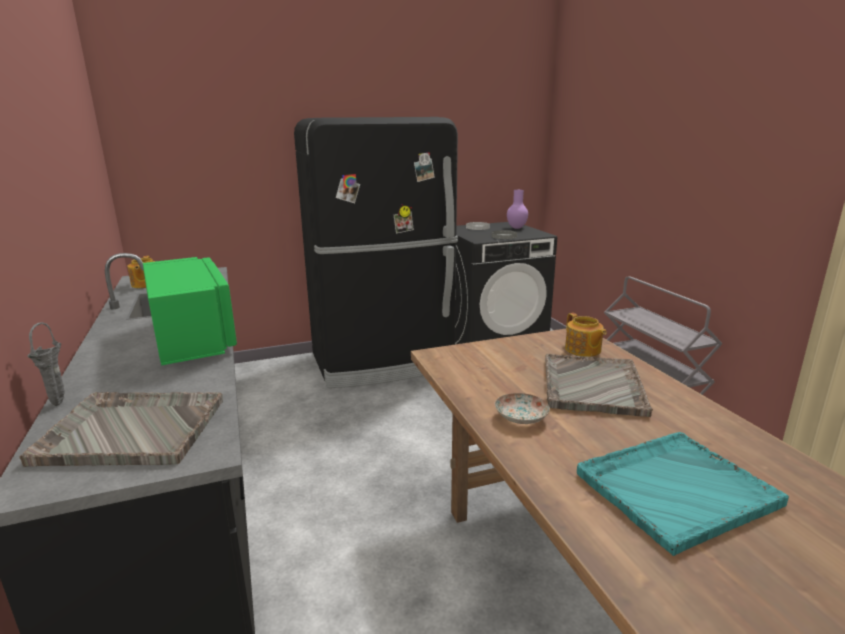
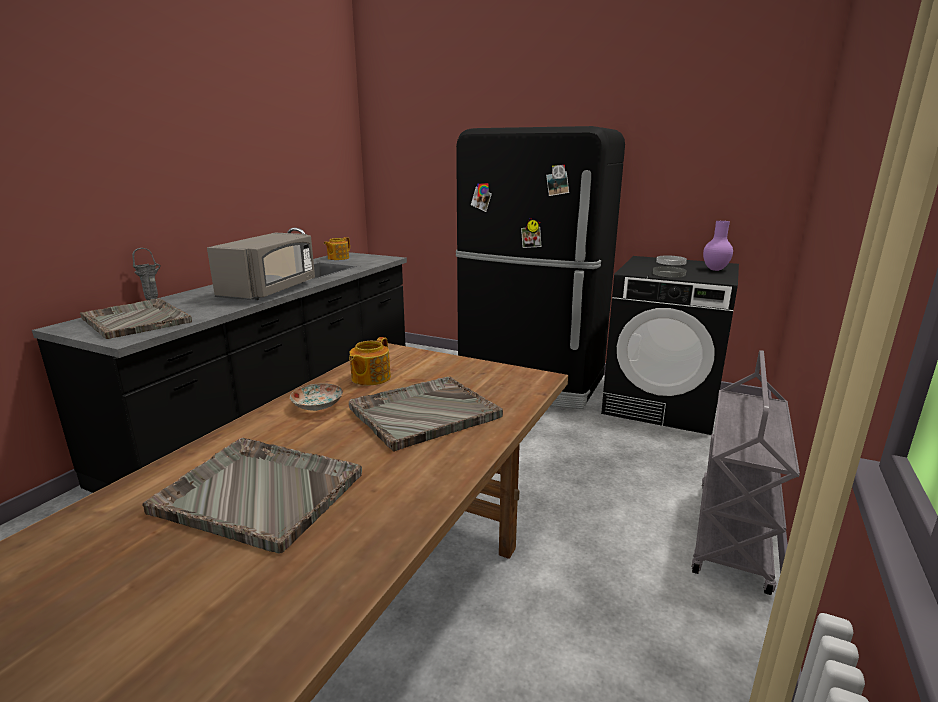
camera: 45 degrees right, 0 degrees up
green microwave [143,257,237,366] -> grey microwave [207,233,315,300]
teapot [565,313,606,357] -> teapot moved to [349,337,391,385]
turquoise tray [577,432,789,556] -> grey tray [142,438,362,553]

